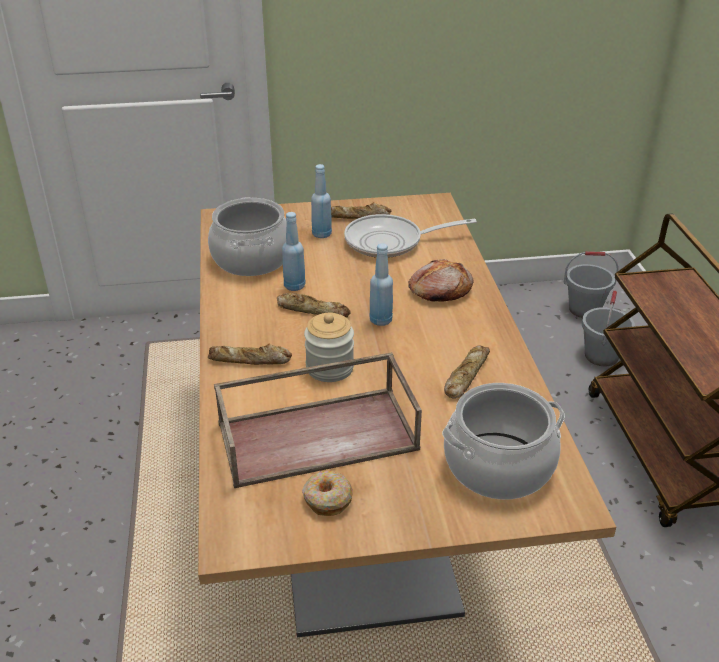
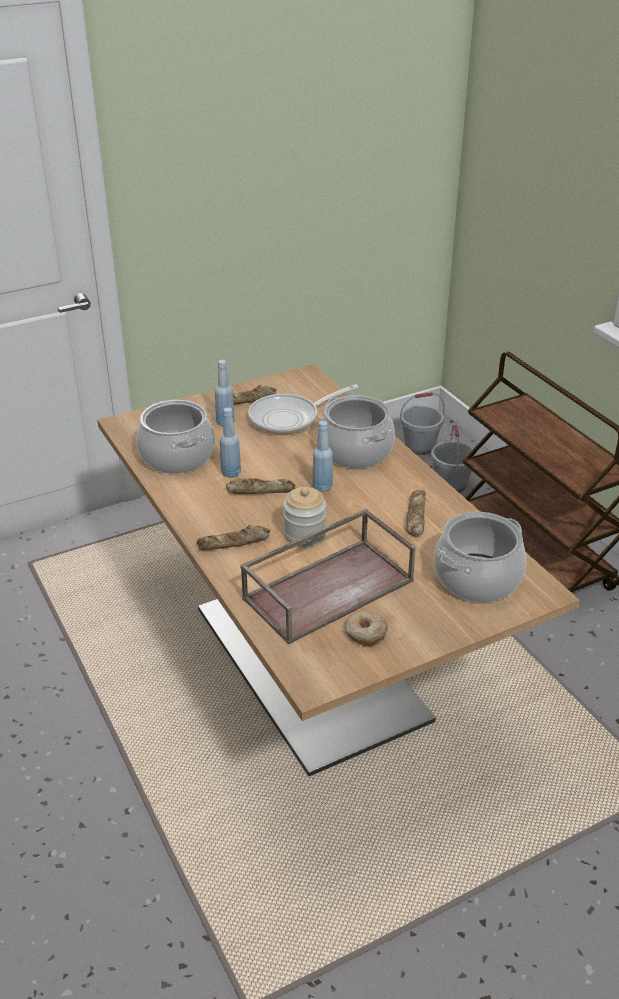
camera: 20 degrees left, 0 degrees up
bread [408,259,474,302] -> cooking pot [318,395,395,468]

